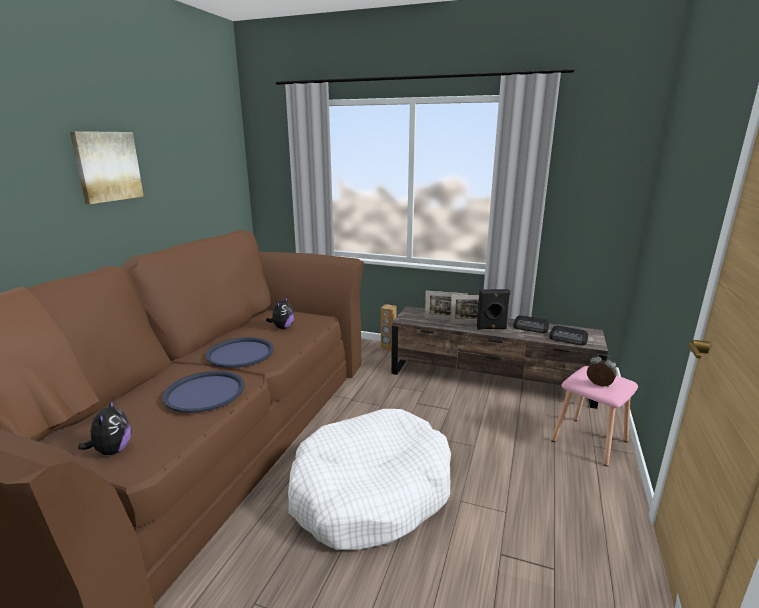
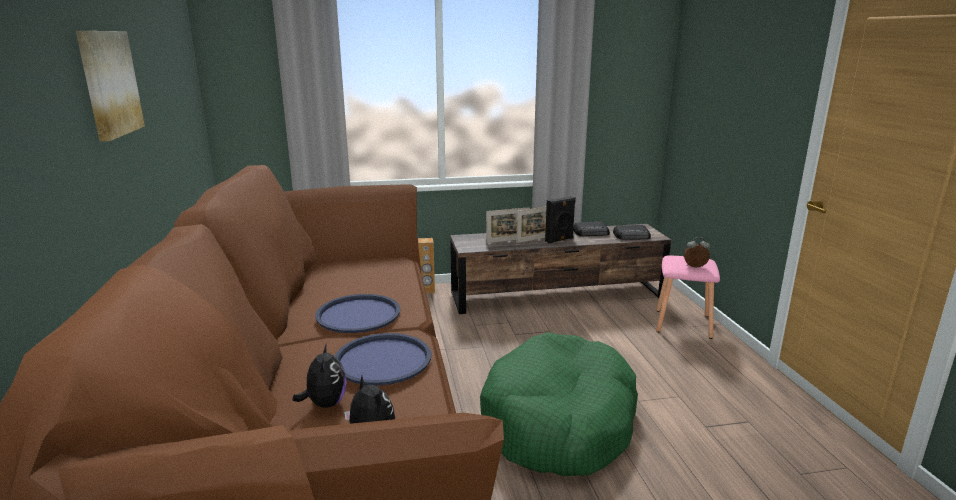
camera: 30 degrees left, 0 degrees up
plush toy [266,296,294,329] -> plush toy moved to [293,343,347,408]
white dog bed [288,409,451,550] -> green dog bed [480,332,638,476]

